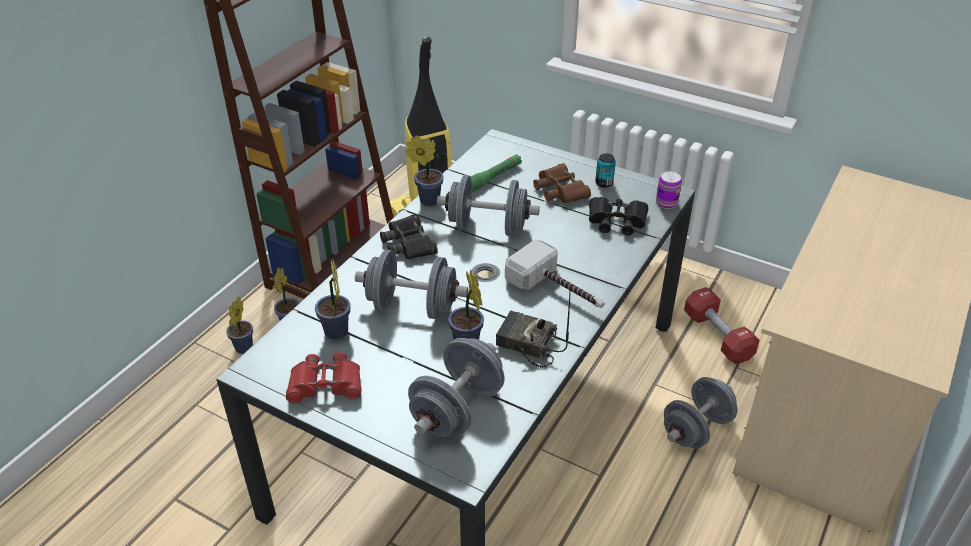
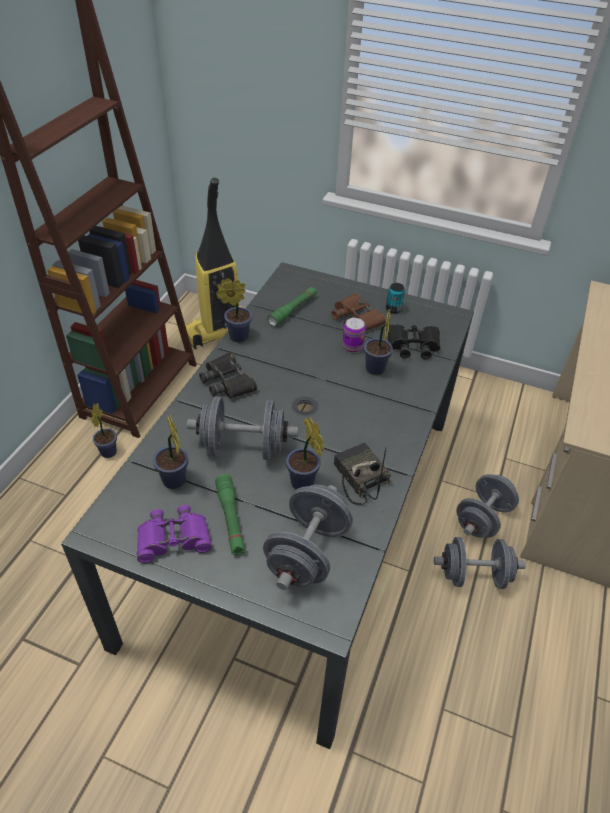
camera: 10 degrees left, 5 degrees up
potted plant [226,297,253,354] -> potted plant moved to [364,310,393,375]
red binoculars [286,352,362,403] -> purple binoculars [137,505,212,563]
grey dumbbell [437,175,540,236] -> grey dumbbell moved to [434,537,526,589]
radio [496,289,571,368] -> radio turned 45 degrees clockwise [334,442,391,505]
hammer [505,239,604,308] -> none
can [656,171,682,209] -> can moved to [343,318,366,353]
red dumbbell [684,287,760,364] -> none
none -> green flashlight [215,474,245,556]

